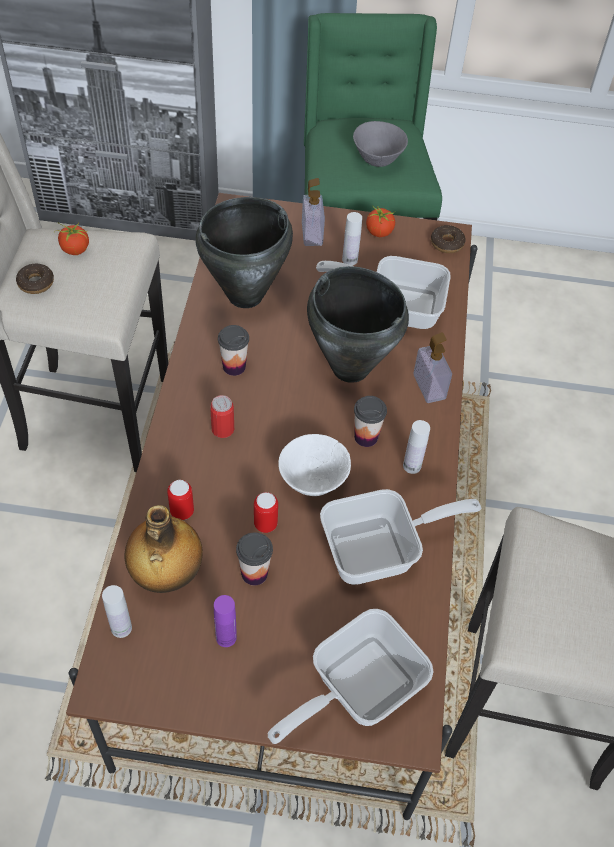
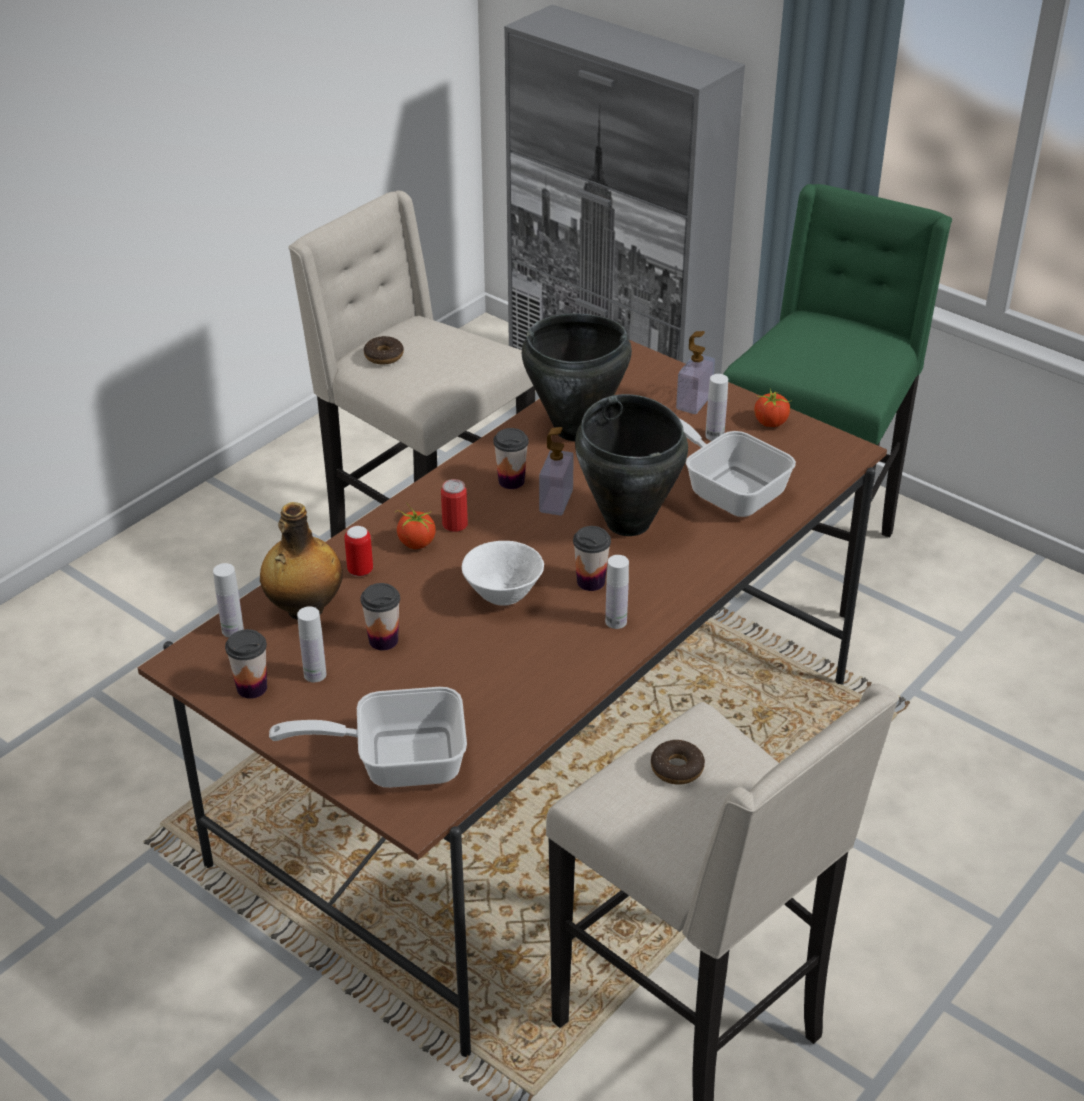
camera: 35 degrees right, 15 degrees down
tomato [56,222,89,255] -> tomato moved to [395,504,436,549]
purple bottle [214,595,237,647] -> white bottle [297,606,326,682]
can [254,492,278,533] -> none
frying pan [320,489,481,585] -> none
grey bowl [353,121,408,167] -> none
soap dispenser [413,332,452,403] -> soap dispenser moved to [539,427,574,516]
donut [431,225,466,253] -> donut moved to [651,740,705,785]
none -> cup [225,629,267,699]

